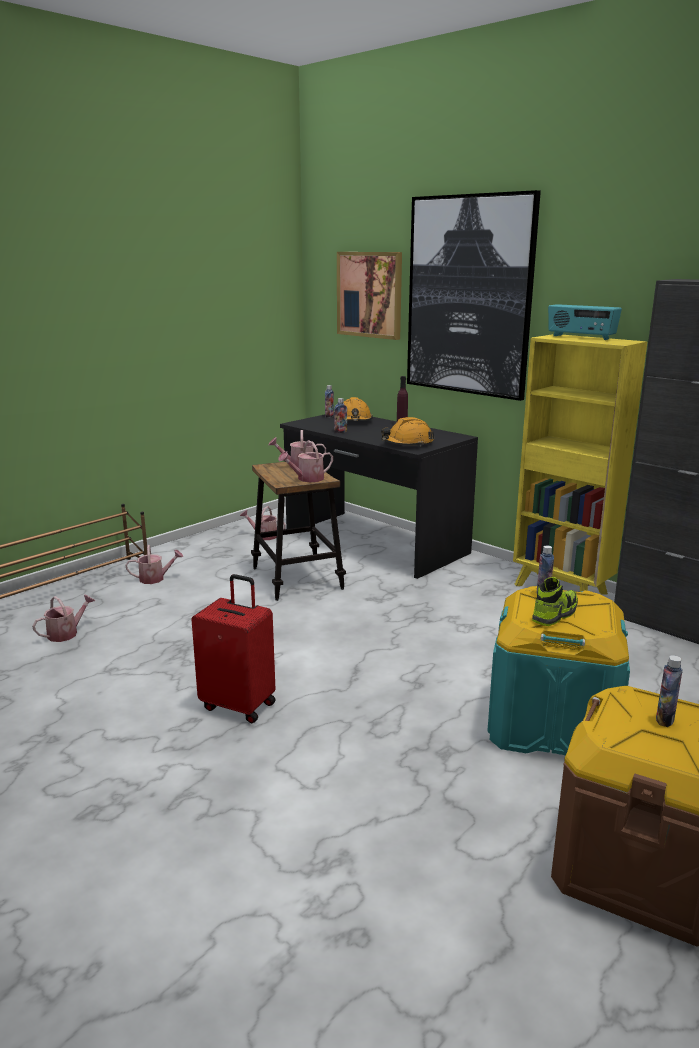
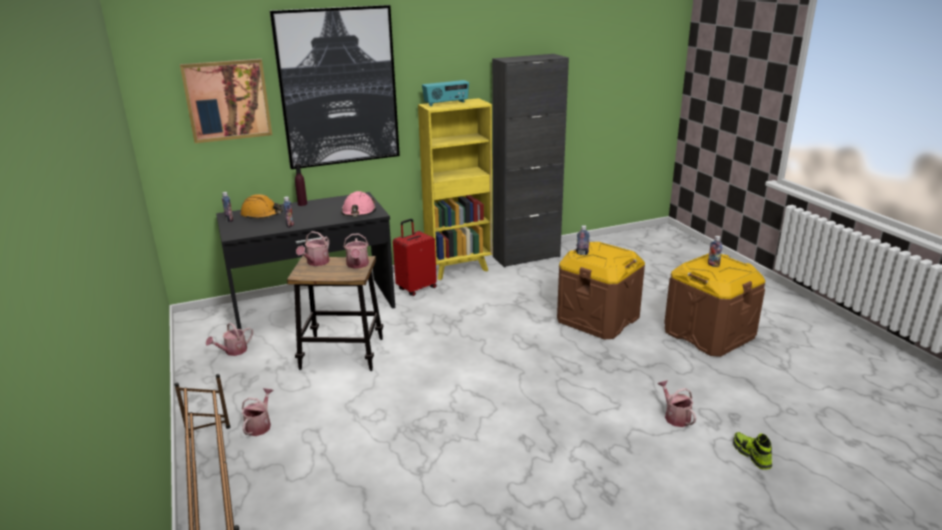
camera: 65 degrees left, 5 degrees up
watering can [32,595,95,642] -> watering can moved to [658,380,696,427]
red suitcase [191,574,276,723] -> red suitcase moved to [393,219,437,296]
orange hard hat [381,417,434,447] -> pink hard hat [341,191,376,216]
turquoise storage box [487,586,630,756] -> brown storage box [557,242,645,339]
shoe [532,577,578,626] -> shoe moved to [733,432,772,470]

